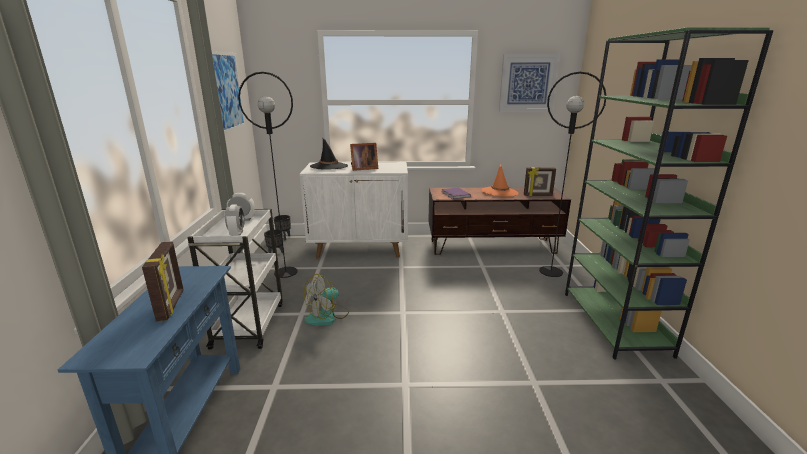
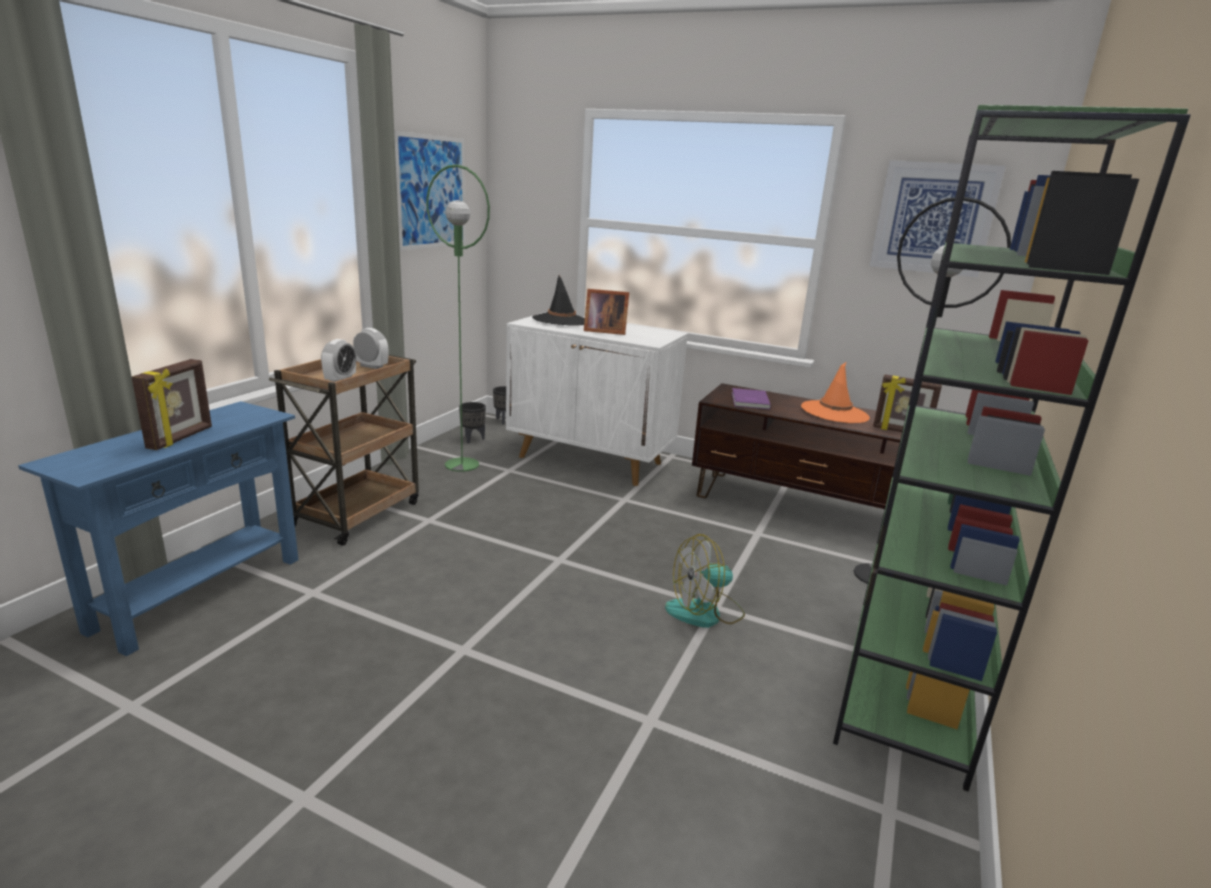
camera: 25 degrees right, 0 degrees up
white cart [187,209,283,349] -> brown cart [269,354,419,546]
black floor lamp [238,72,297,278] -> green floor lamp [427,164,490,472]
fan [304,274,349,326] -> fan moved to [665,534,745,628]

